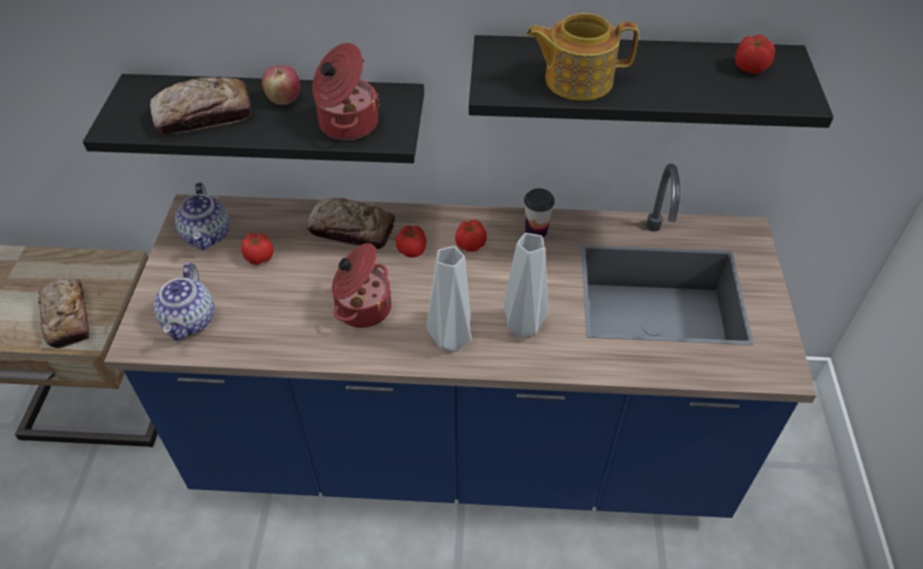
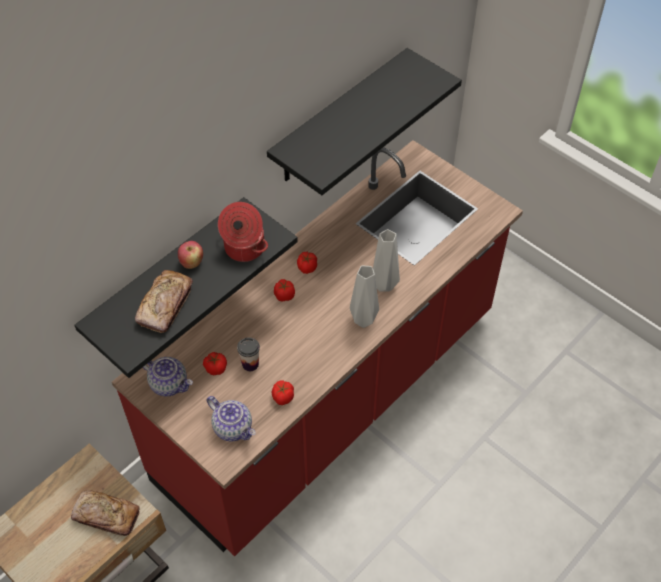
camera: 50 degrees left, 5 degrees up
blue counter [104,164,817,518] -> red counter [112,140,523,556]
bread [306,198,395,249] -> none
cooking pot [332,243,392,328] -> none
cup [524,188,555,238] -> cup moved to [237,337,260,371]
teapot [526,13,639,101] -> none
tomato [735,35,775,74] -> tomato moved to [272,380,294,405]

